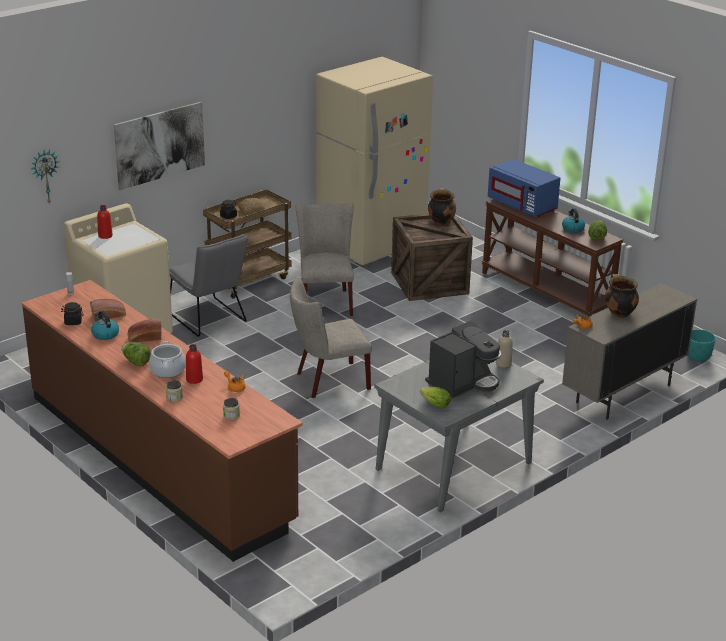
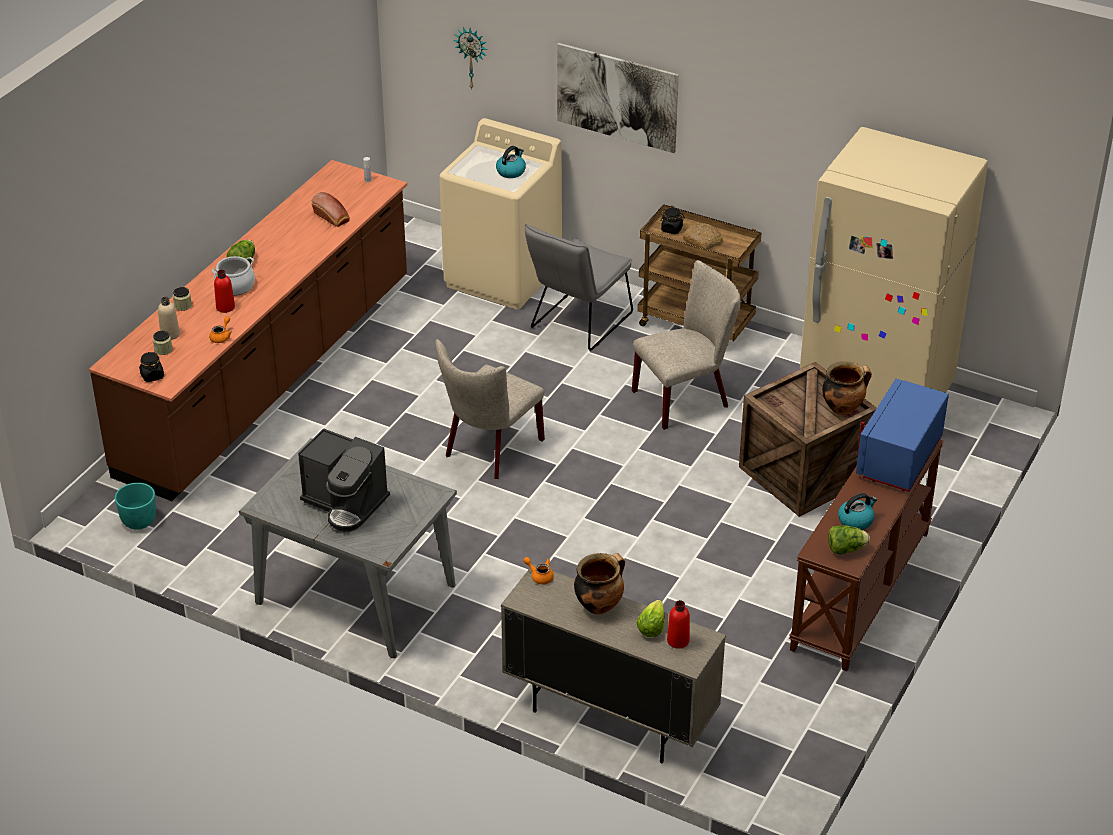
camera: 70 degrees right, 10 degrees up
black jar [61,302,84,325] -> black jar moved to [139,352,164,382]
kettle [91,310,119,340] -> kettle moved to [496,146,526,178]
red bottle [97,205,113,239] -> red bottle moved to [667,600,690,649]
bread [127,318,162,342] -> none
beige chair [290,275,372,398] -> beige chair turned 105 degrees counterclockwise [435,339,545,479]
lettuce [420,387,451,408] -> lettuce moved to [636,600,665,637]
beige bottle [496,330,513,368] -> beige bottle moved to [158,297,180,340]
turquoise planter [687,329,716,362] -> turquoise planter moved to [115,483,156,529]

